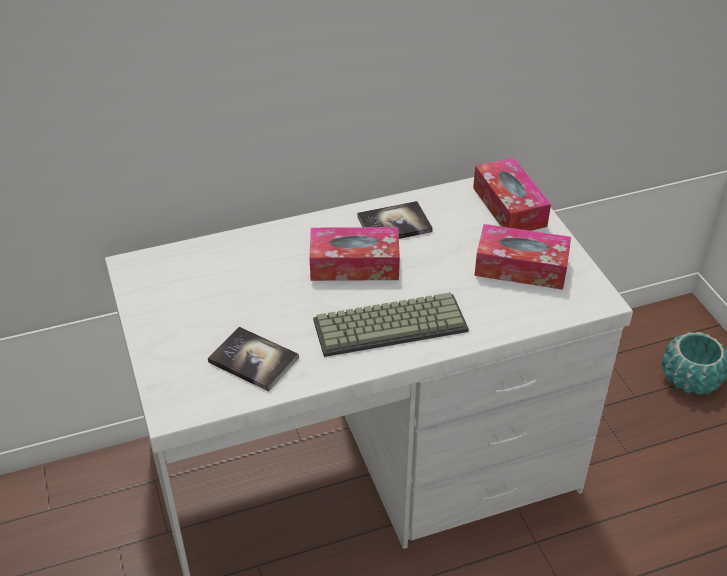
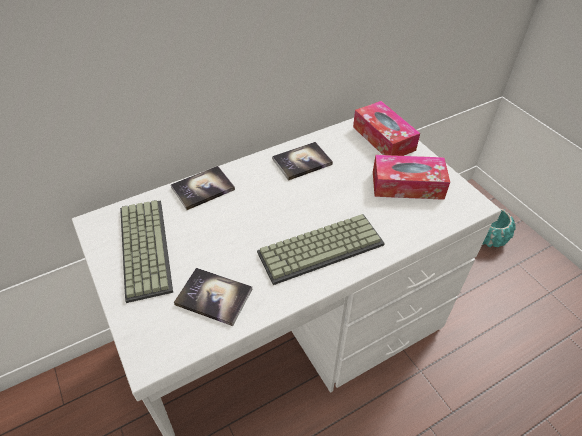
camera: 10 degrees left, 5 degrees up
tissue box [309,227,400,281] -> none
none -> keyboard [120,200,173,303]
none -> book [171,166,235,210]

